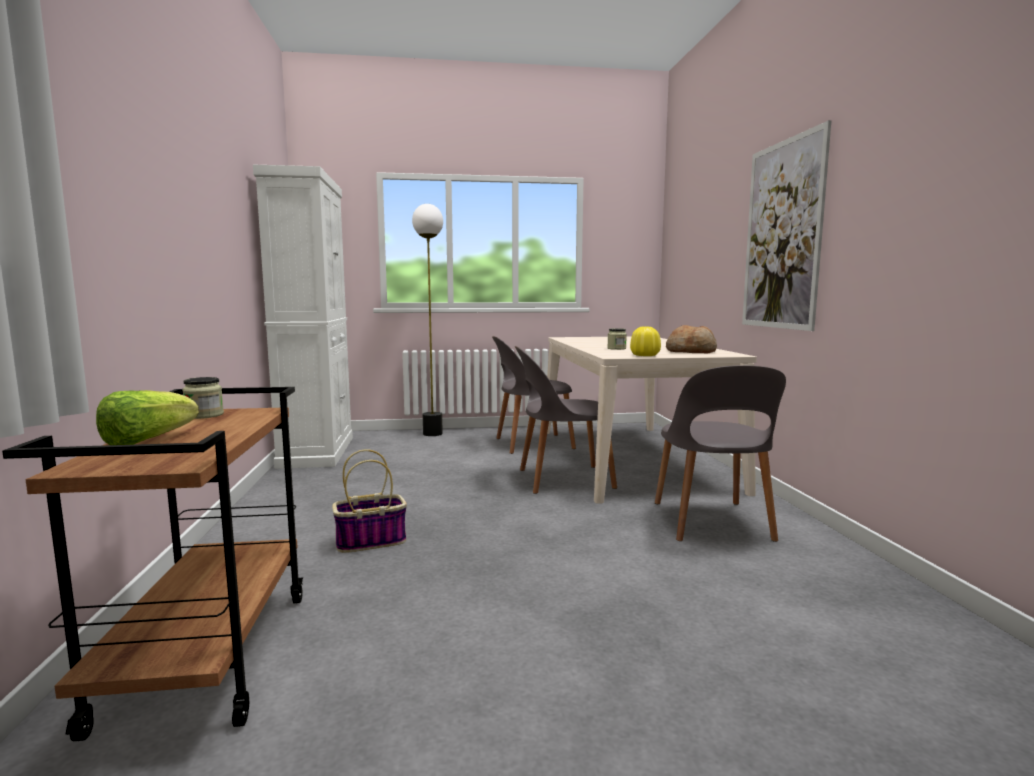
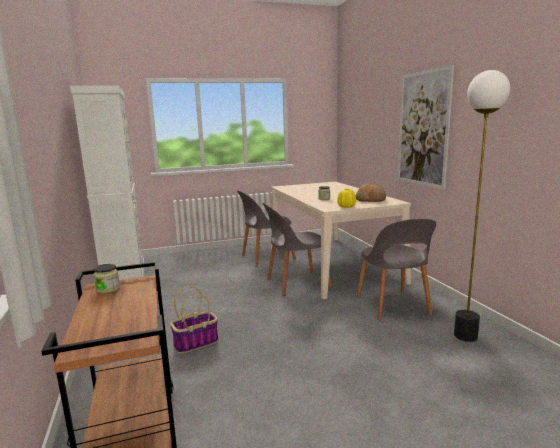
camera: 10 degrees left, 5 degrees up
lettuce [96,390,199,445] -> none
floor lamp [412,204,443,436] -> floor lamp moved to [454,70,510,342]

